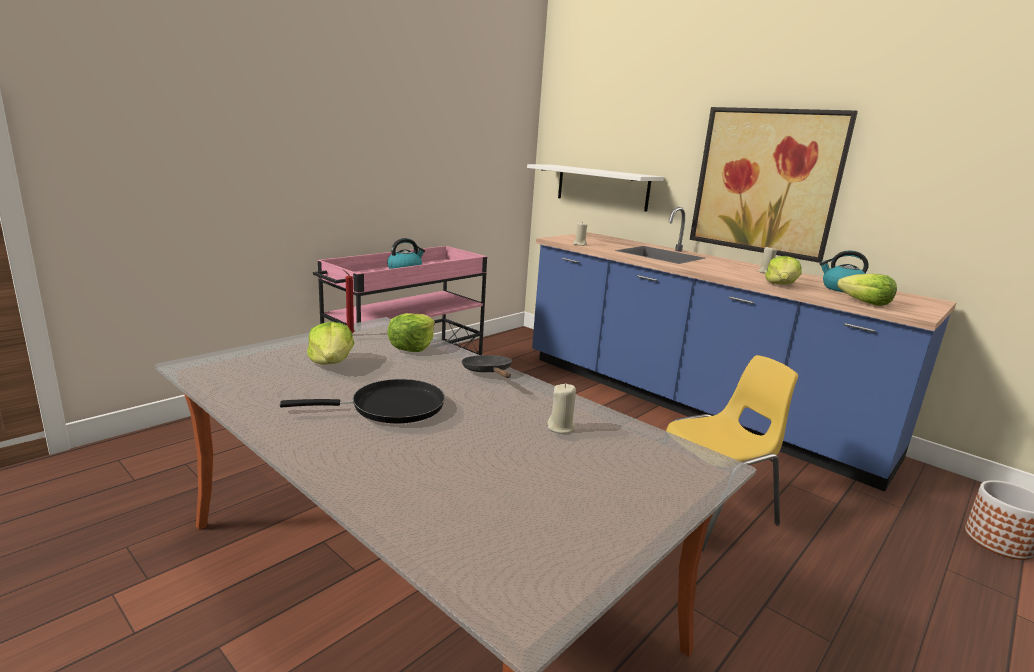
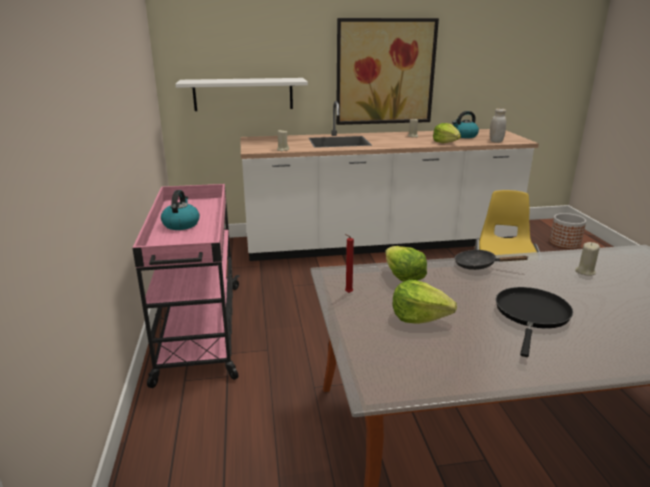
camera: 50 degrees left, 5 degrees up
blue counter [532,207,957,491] -> white counter [241,101,539,261]
lettuce [837,274,897,306] -> white jar [490,108,506,143]

